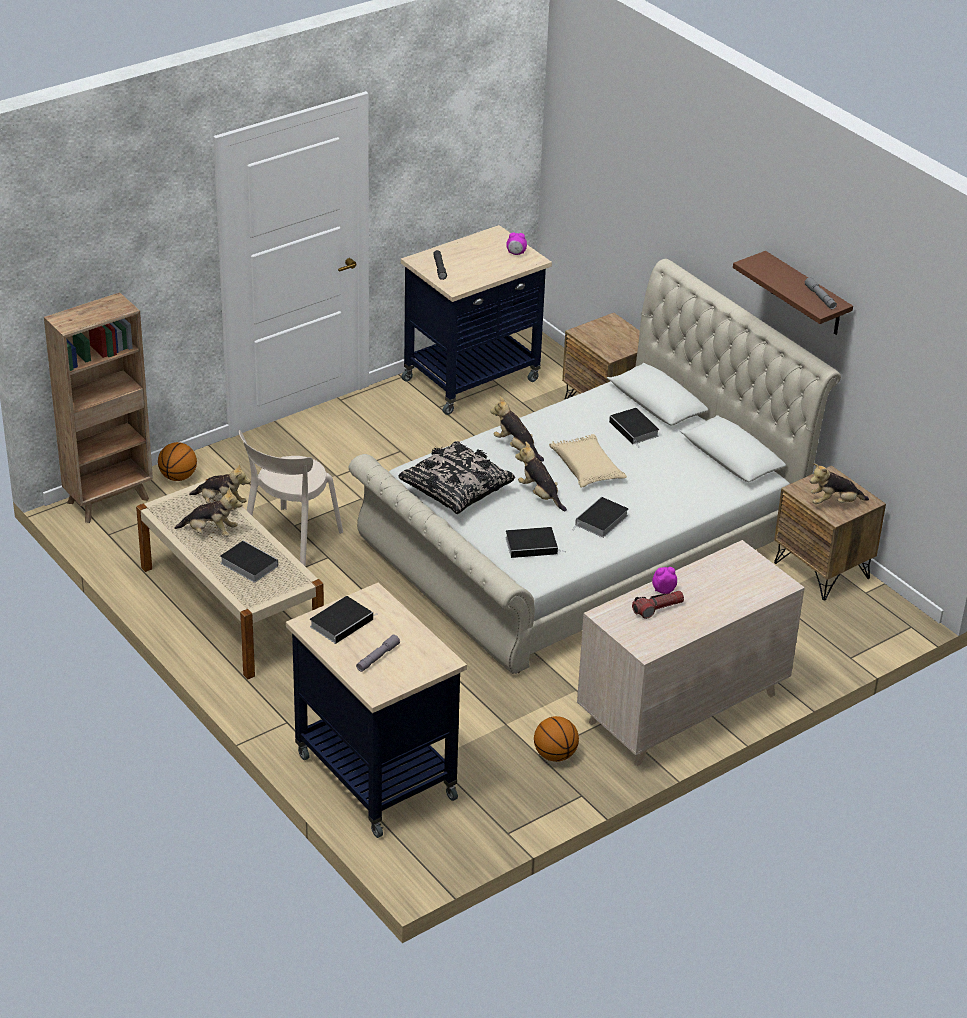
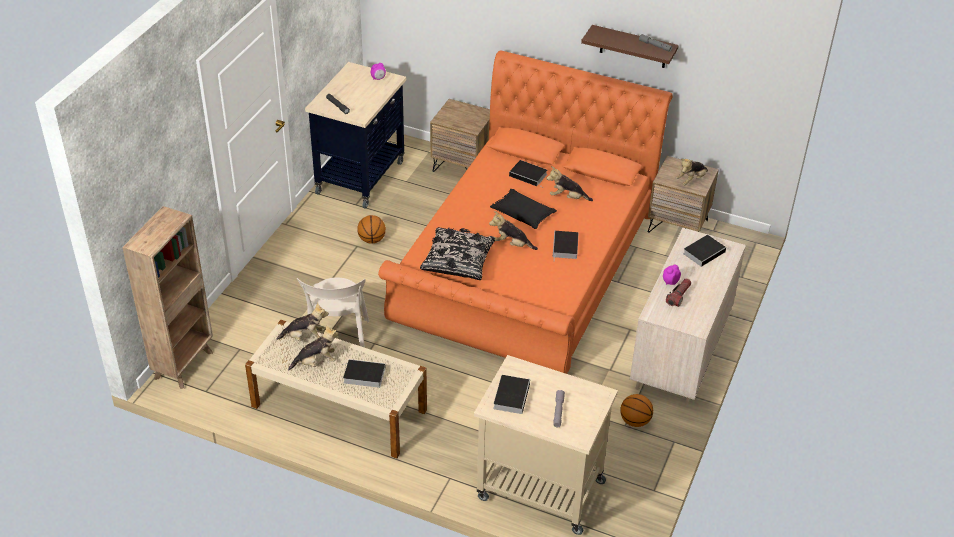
camera: 30 degrees left, 5 degrees up
basketball [158,442,197,481] -> basketball moved to [357,215,386,244]
blue cart [286,582,467,838] -> beige cart [474,355,618,535]
beige bed [348,259,841,674] -> orange bed [378,50,673,374]
plush toy [490,396,544,462] -> plush toy moved to [547,166,593,201]
book [506,527,563,558] -> book moved to [683,235,729,267]
beige pillow [549,434,627,488] -> black pillow [490,188,557,229]

